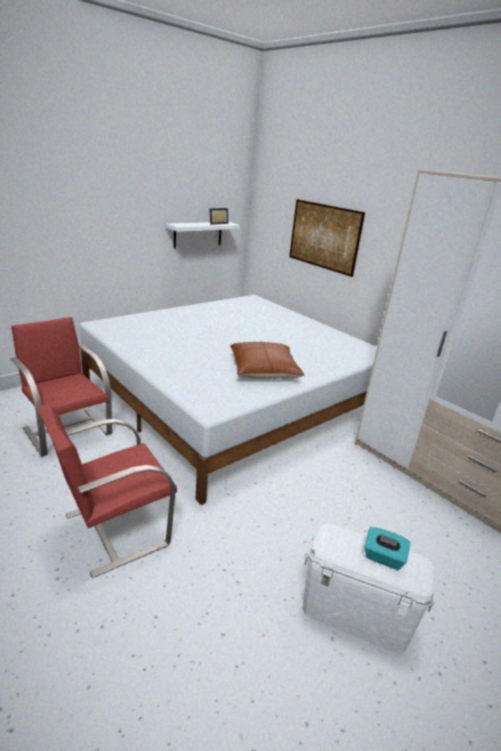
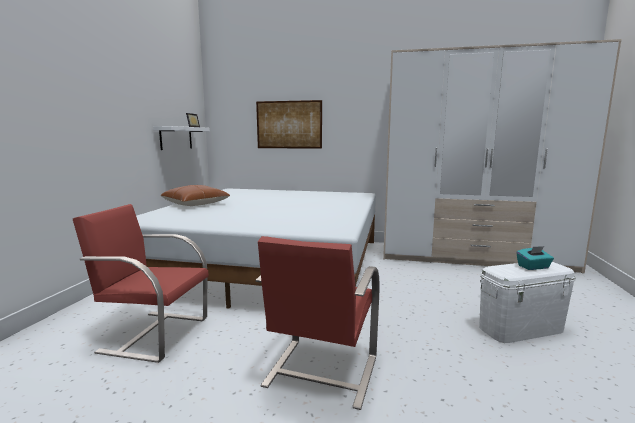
camera: 35 degrees left, 15 degrees down
brown pillow [230,342,304,379] -> brown pillow moved to [161,185,230,206]

